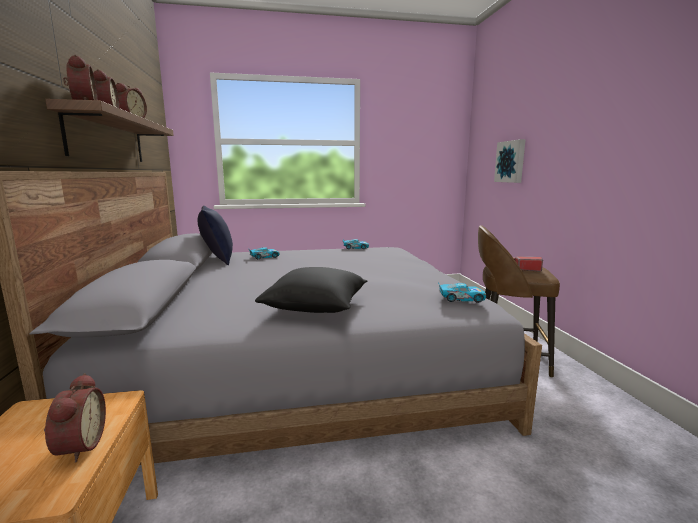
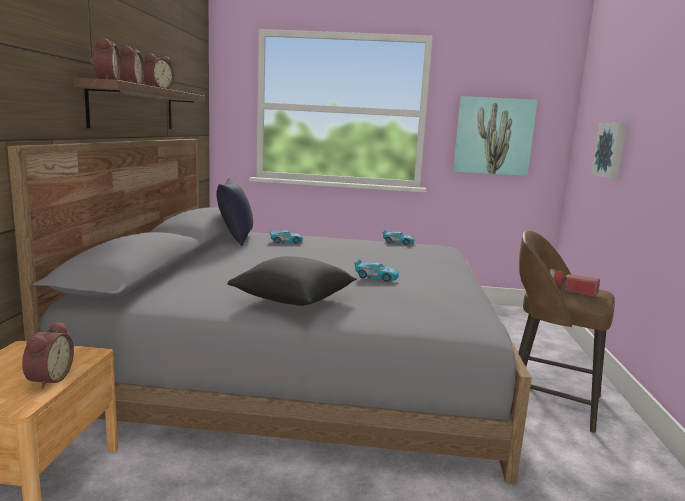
camera: 15 degrees right, 0 degrees up
toy car [438,282,486,303] -> toy car moved to [354,260,399,282]
none -> picture [453,96,538,176]

